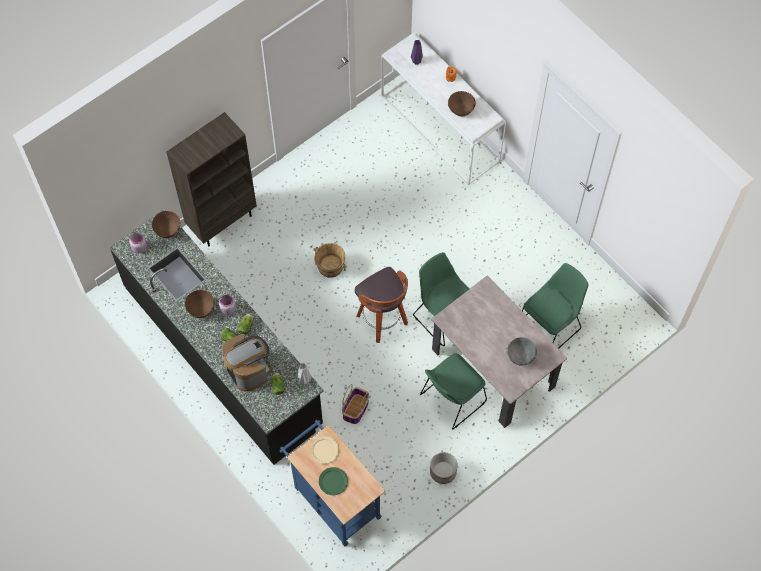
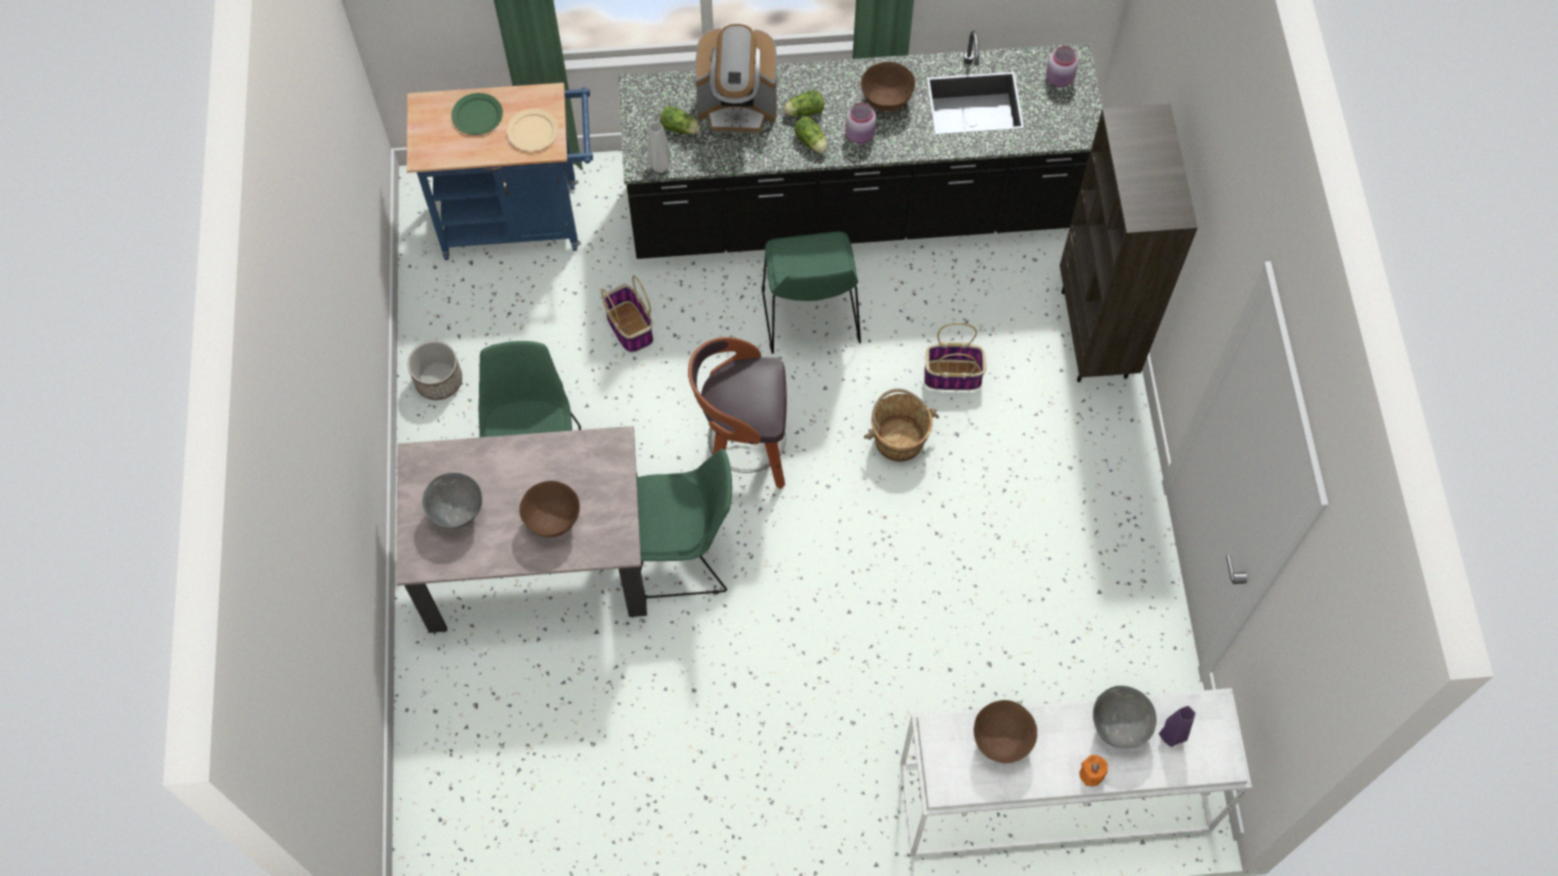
camera: 125 degrees right, 0 degrees up
brown bowl [152,211,180,238] -> brown bowl moved to [519,481,580,537]
green chair [522,263,589,349] -> green chair moved to [762,232,861,354]
none -> basket [925,323,986,390]
none -> grey bowl [1093,686,1157,748]

